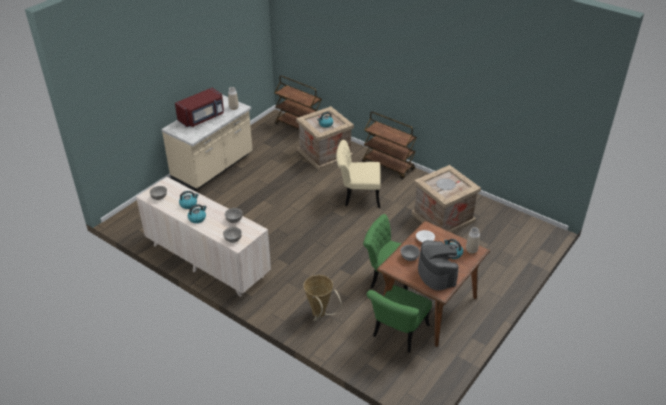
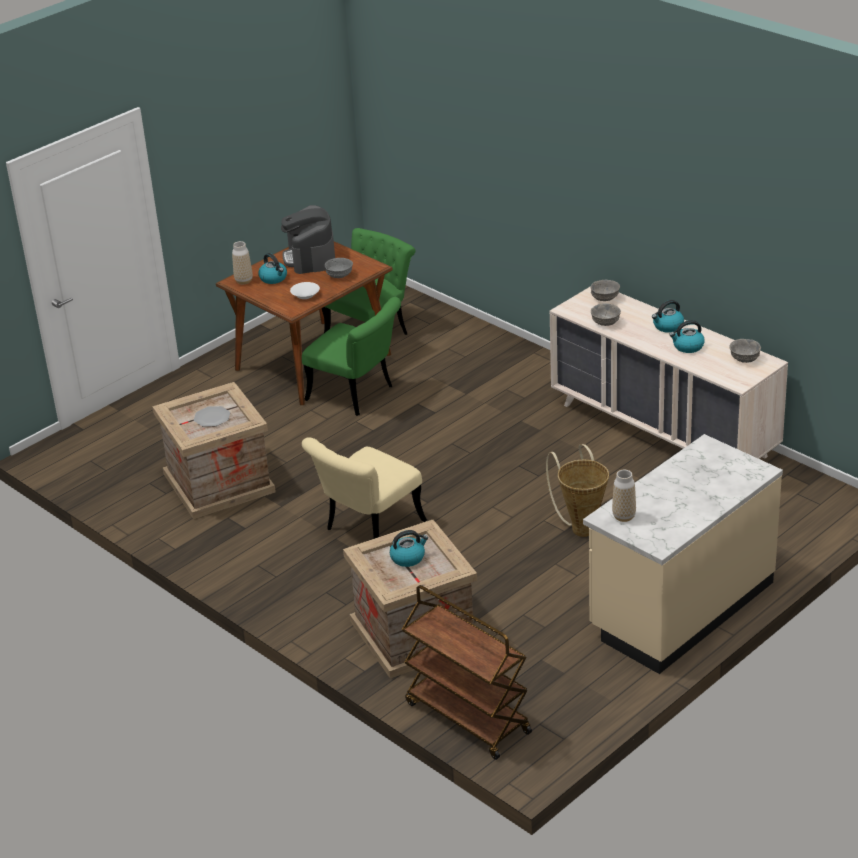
camera: 170 degrees left, 5 degrees down
red microwave [175,88,224,127] -> none
basket [304,275,342,321] -> basket moved to [546,444,609,537]
beige chair [336,140,381,208] -> beige chair turned 120 degrees clockwise [302,437,427,539]
brown cart [362,112,417,179] -> none

